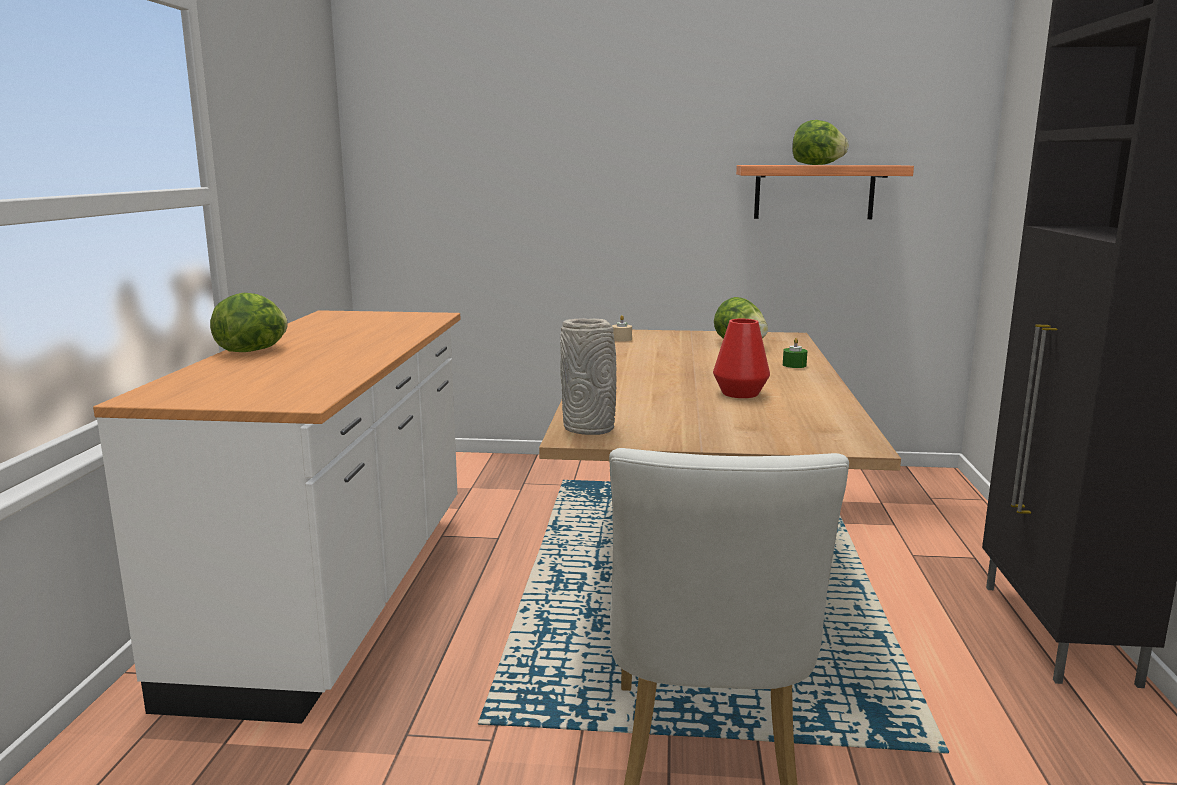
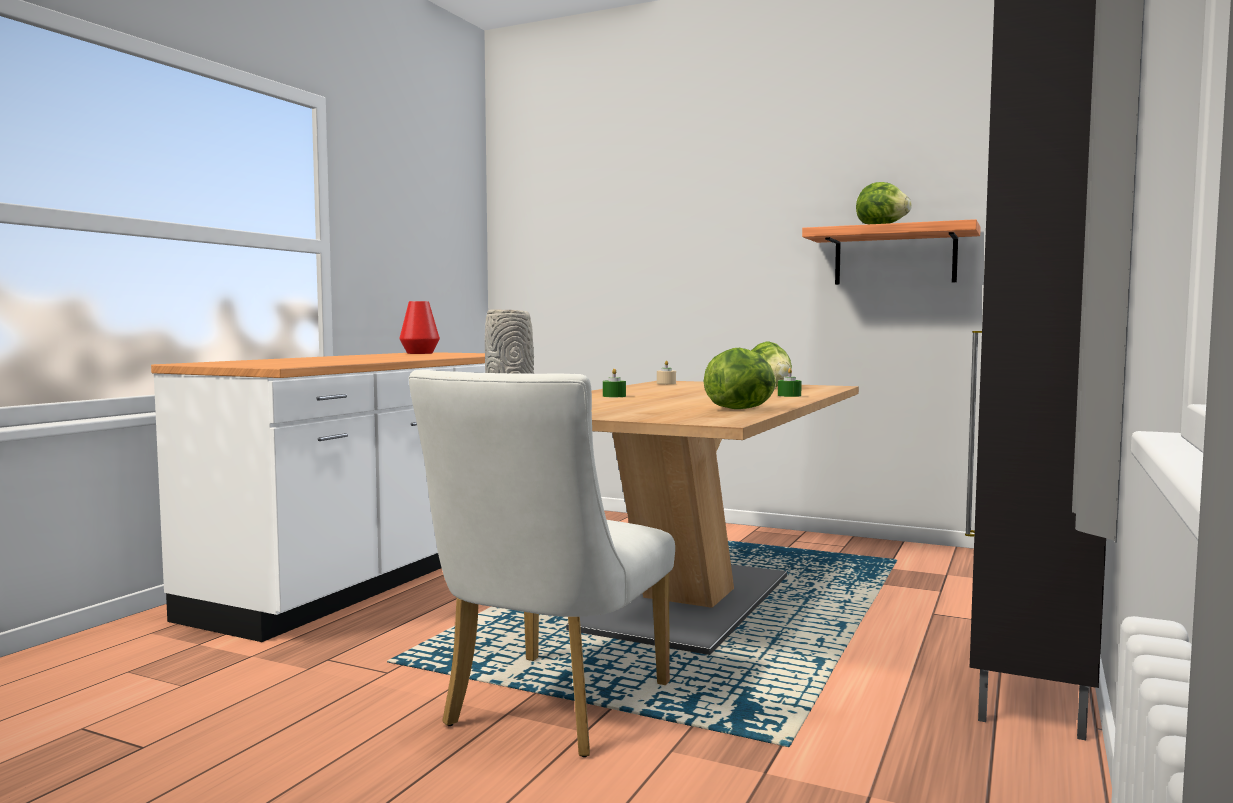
camera: 20 degrees right, 10 degrees down
lettuce [210,293,288,352] -> lettuce moved to [704,348,776,409]
red vase [713,319,770,398] -> red vase moved to [399,301,440,354]
none -> green candle [603,368,626,397]

